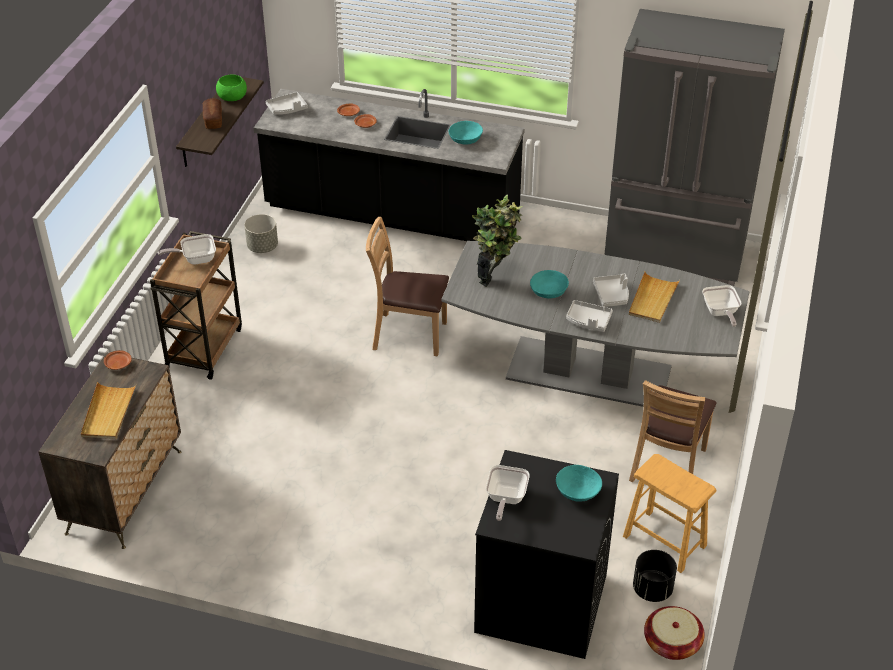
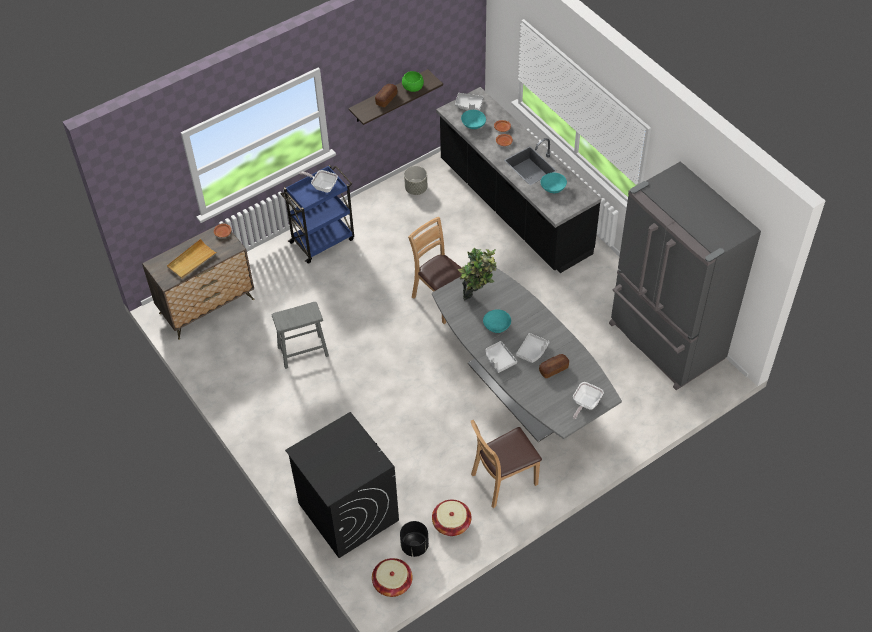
camera: 40 degrees right, 10 degrees up
brown cart [150,231,242,380] -> blue cart [281,165,354,264]
frying pan [486,465,530,521] -> none
turquoise bowl [556,465,602,502] -> turquoise bowl moved to [461,110,486,129]
brown stool [623,454,716,573] -> basket [432,500,471,536]
beige tray [629,272,680,323] -> bread [539,354,569,378]
none -> grey stool [272,302,329,369]

